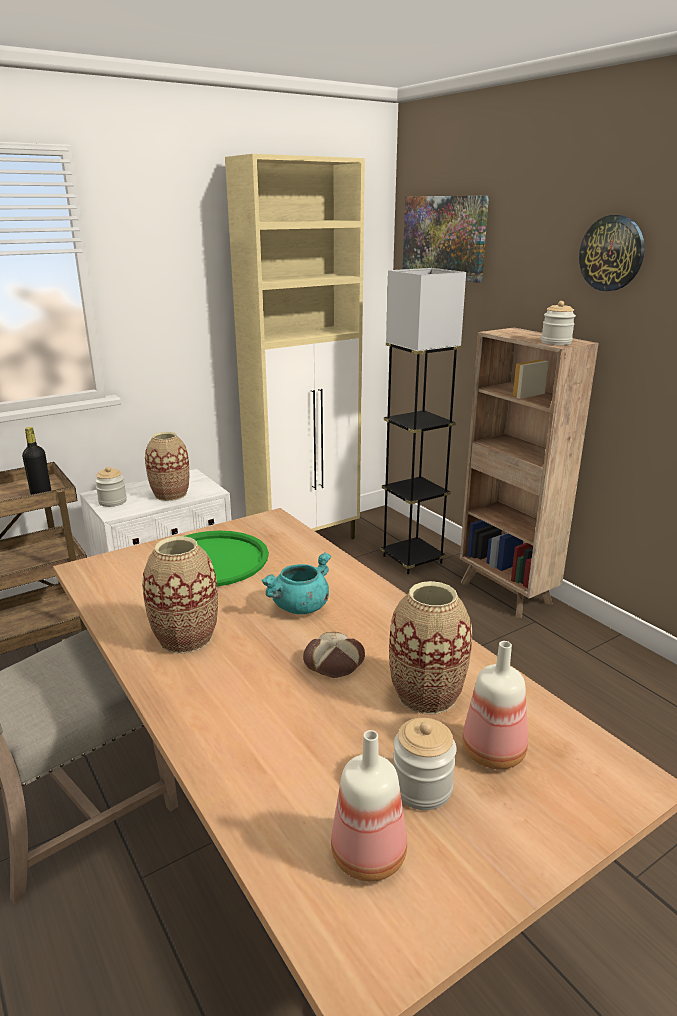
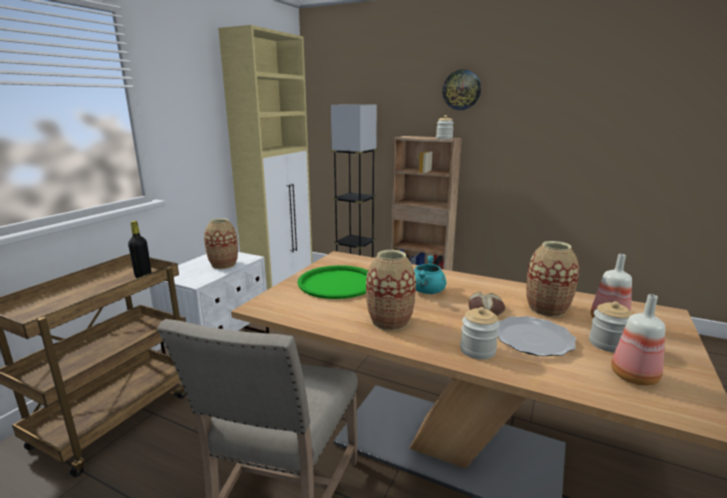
camera: 30 degrees left, 5 degrees down
jar [95,467,127,507] -> jar moved to [460,307,499,360]
picture [403,196,489,283] -> none
none -> plate [497,316,576,356]

